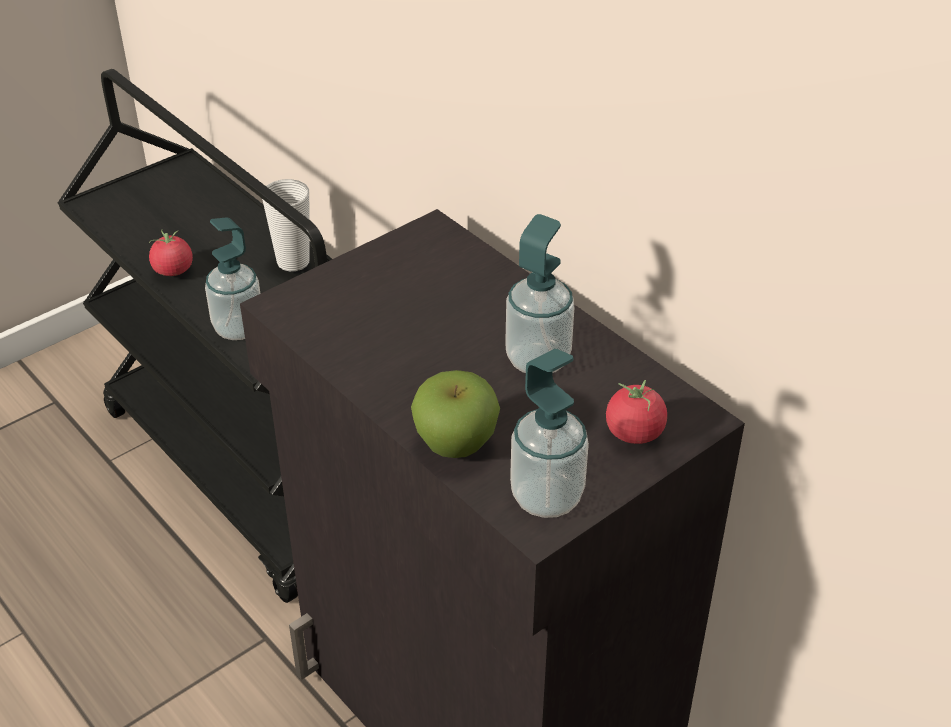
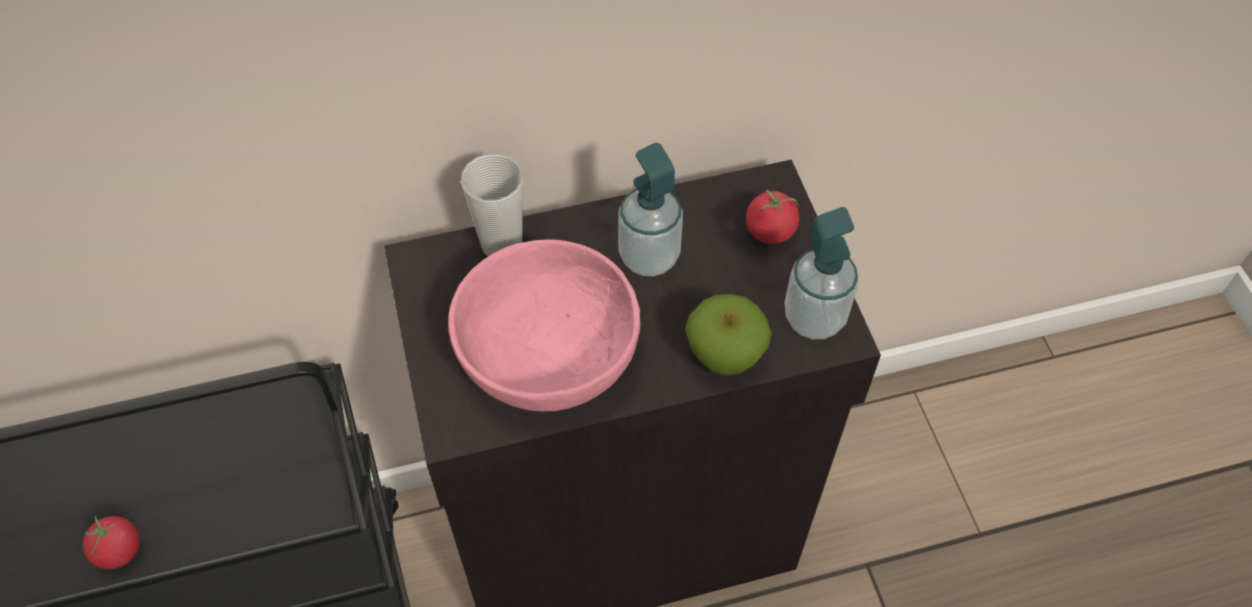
camera: 65 degrees left, 15 degrees up
soap dispenser [205,217,261,340] -> none
cup [262,179,310,271] -> cup moved to [461,154,523,256]
none -> pink bowl [448,239,640,412]

